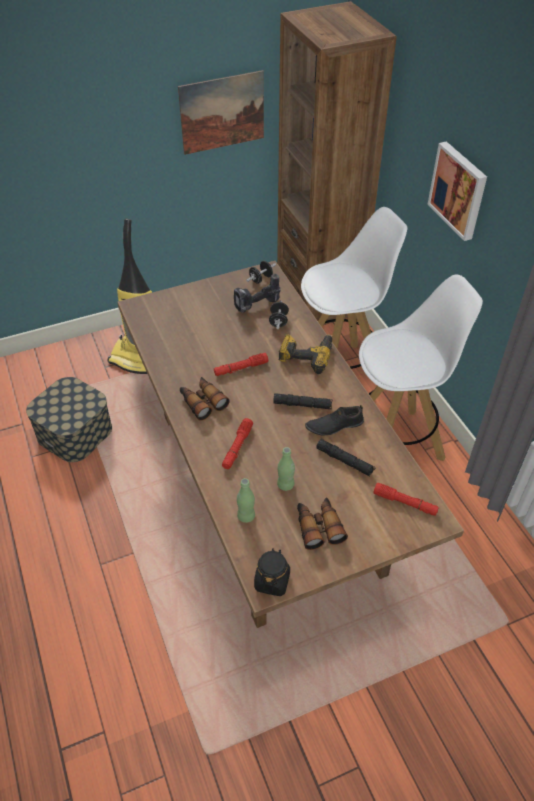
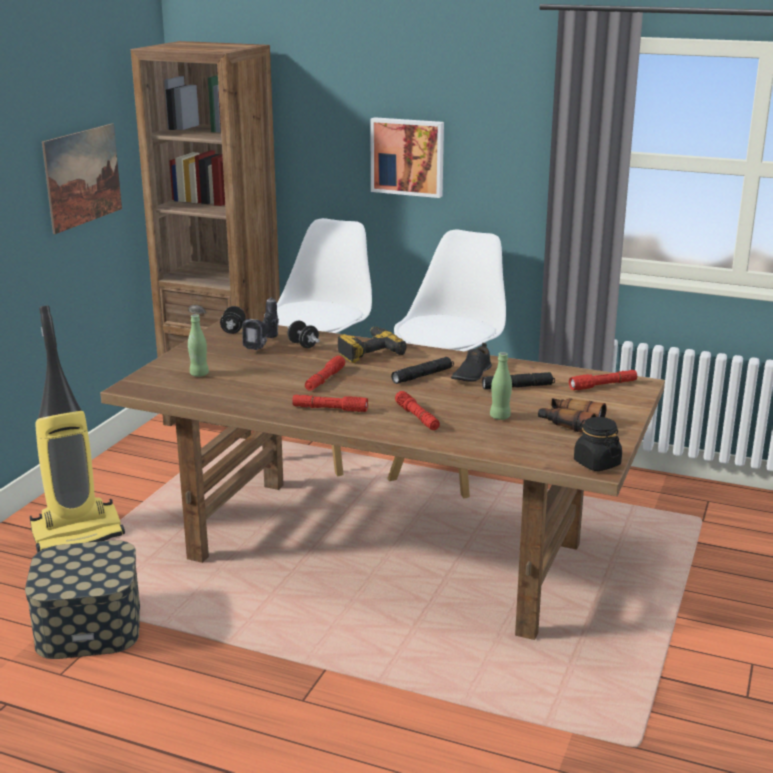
camera: 45 degrees left, 25 degrees down
binoculars [180,377,230,421] -> red flashlight [292,395,368,412]
green bottle [237,478,255,523] -> green bottle moved to [188,314,209,377]

